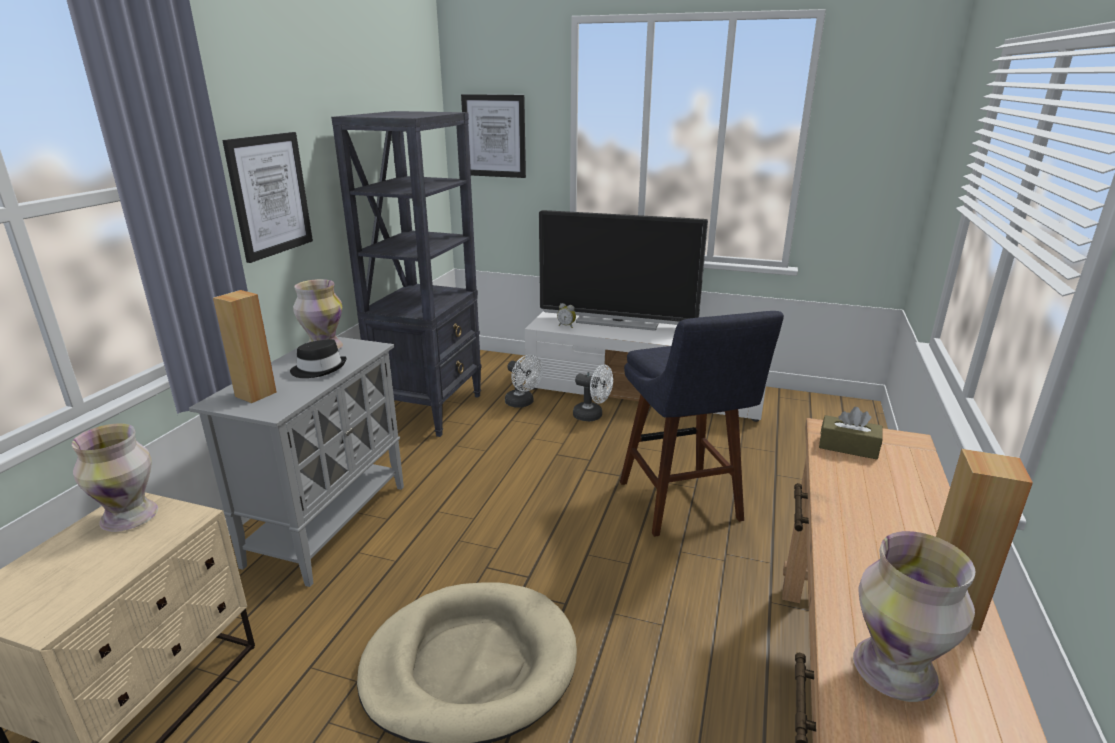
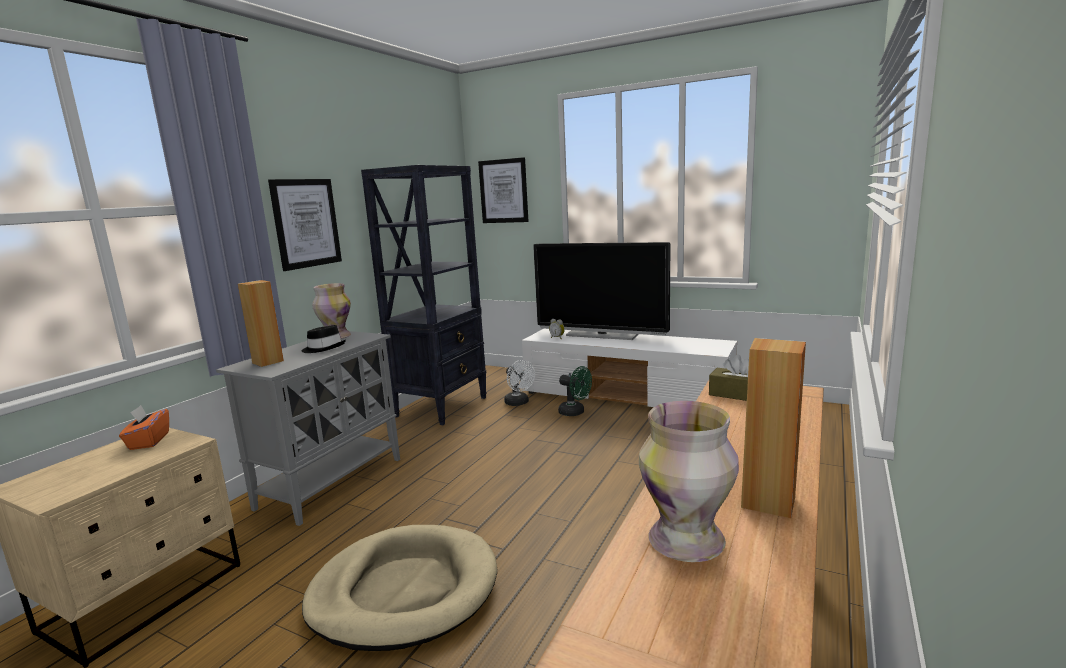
camera: 10 degrees right, 10 degrees down
vase [72,423,158,532] -> orange tissue box [119,405,169,450]
white fan [573,364,613,421] -> green fan [558,366,592,416]
blue stool [620,311,784,537] -> none

